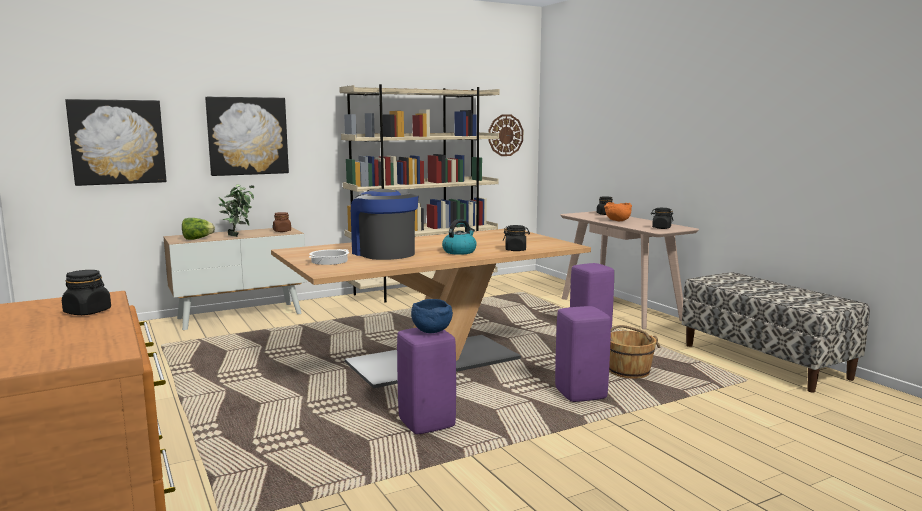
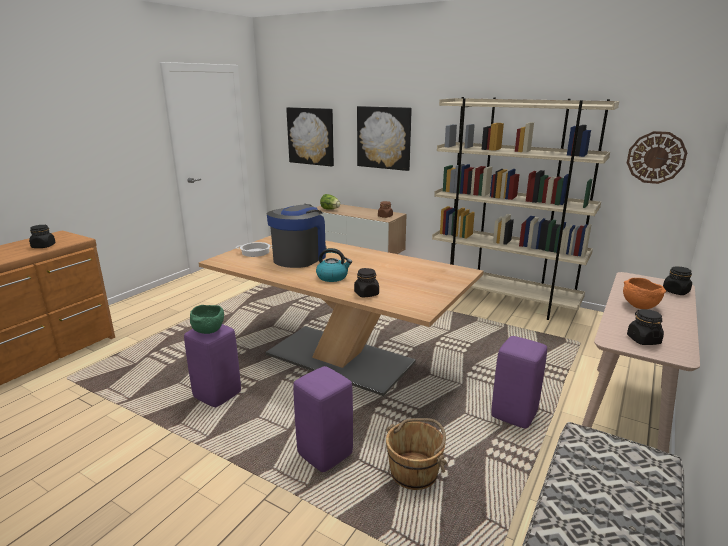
camera: 60 degrees right, 10 degrees up
potted plant [219,185,255,237] -> none
blue bowl [411,299,453,333] -> green bowl [190,305,224,334]

